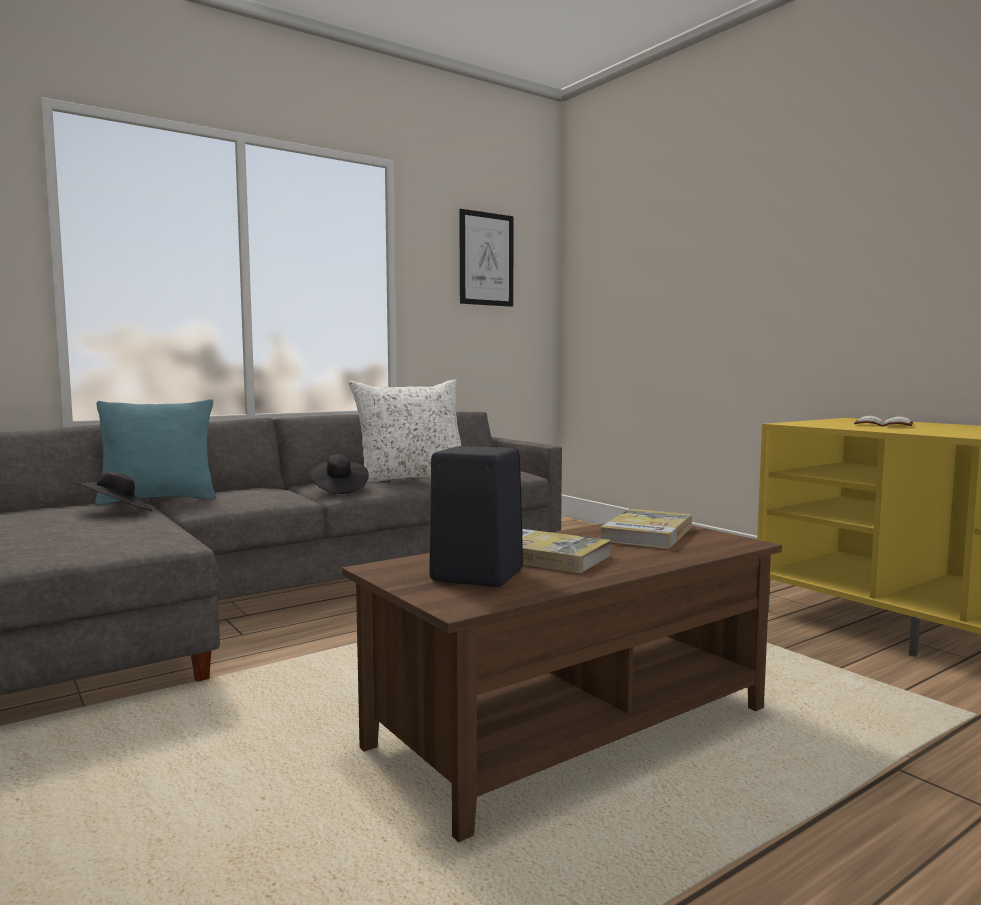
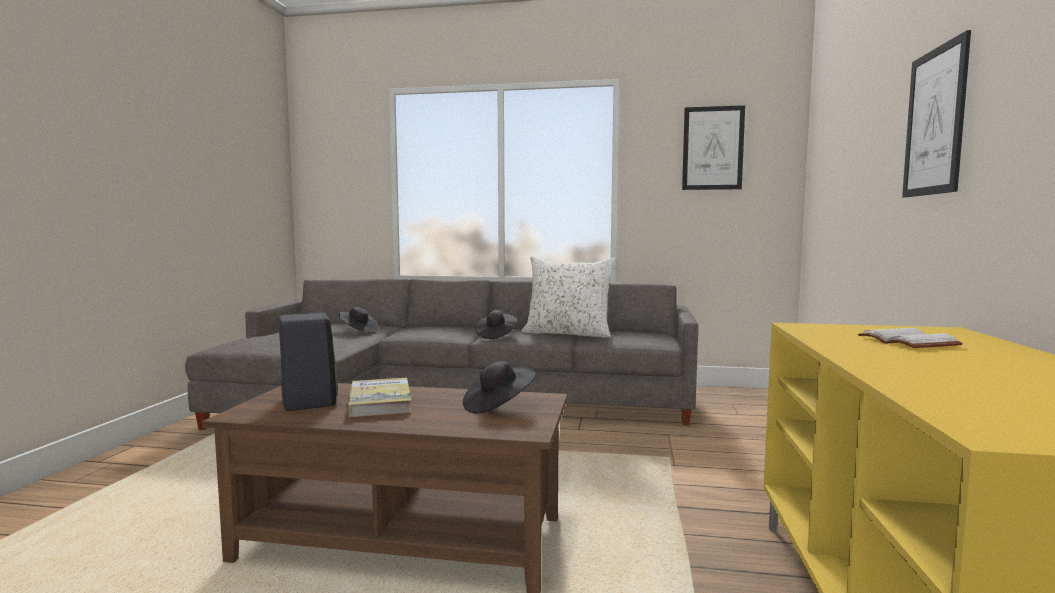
camera: 45 degrees right, 0 degrees up
turquoise pillow [95,399,216,505] -> none
book [600,509,692,549] -> black hat [463,361,536,413]
none -> picture [902,30,971,197]

